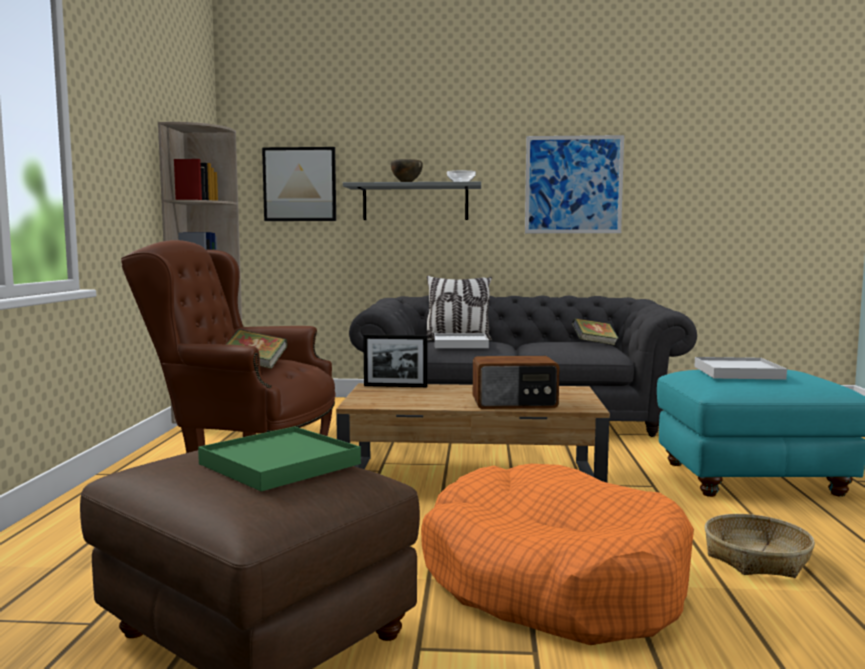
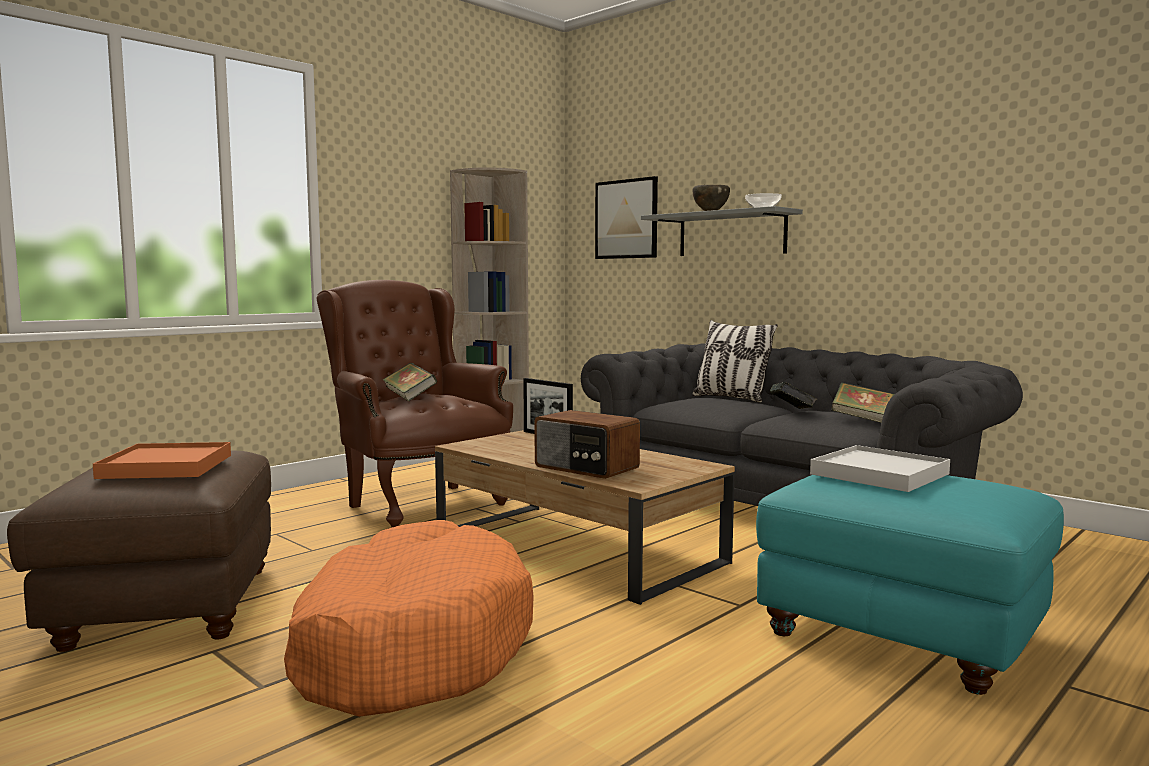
camera: 40 degrees right, 0 degrees up
green tray [198,426,361,491] -> orange tray [93,442,231,479]
white tray [435,333,489,348] -> none
picture [525,135,624,233] -> none
basket [705,514,815,578] -> none
none -> book [770,382,817,409]

